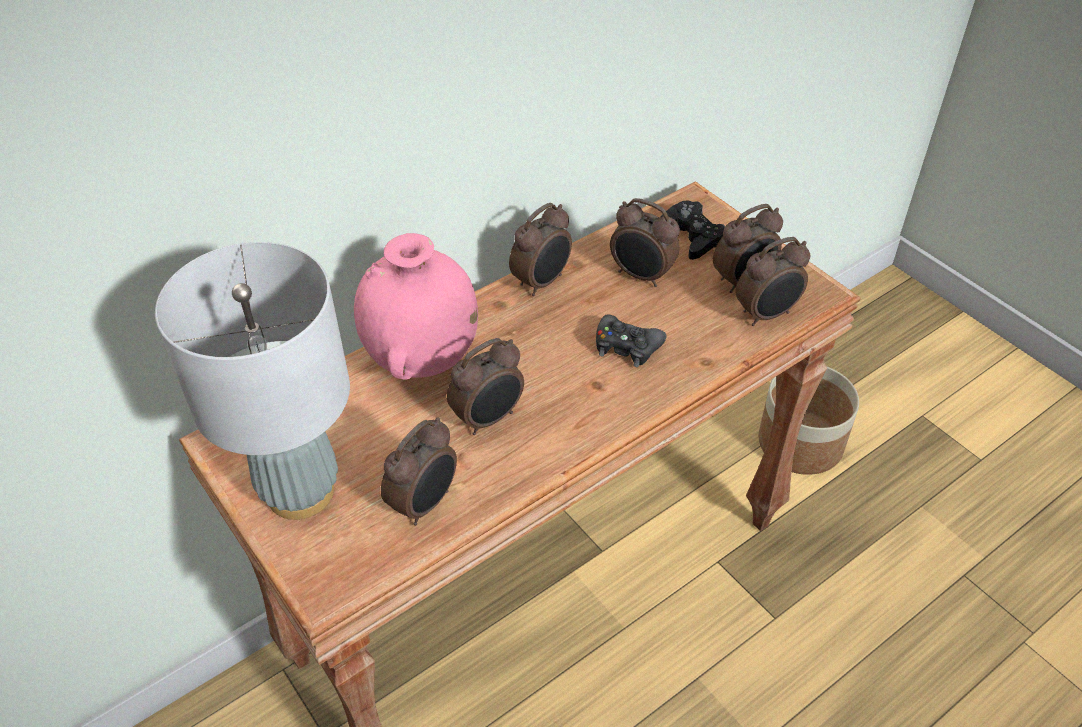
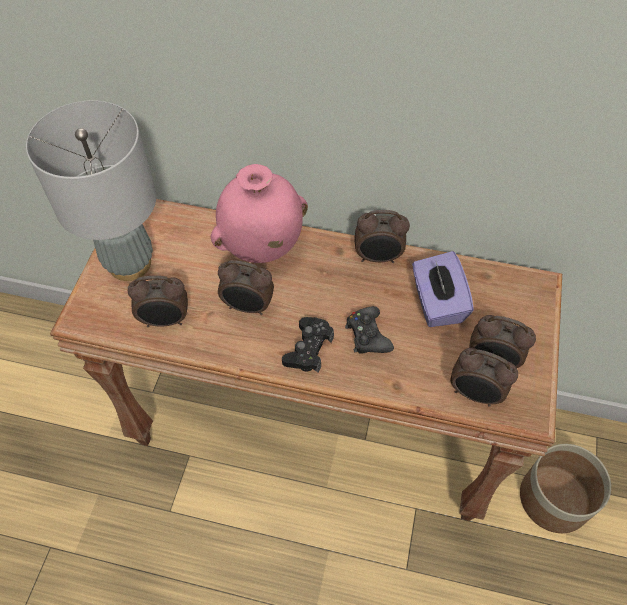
camera: 50 degrees right, 10 degrees up
alarm clock [610,198,680,287] -> purple tissue box [412,251,474,327]
black game controller [660,201,725,260] -> black game controller moved to [282,317,334,373]

